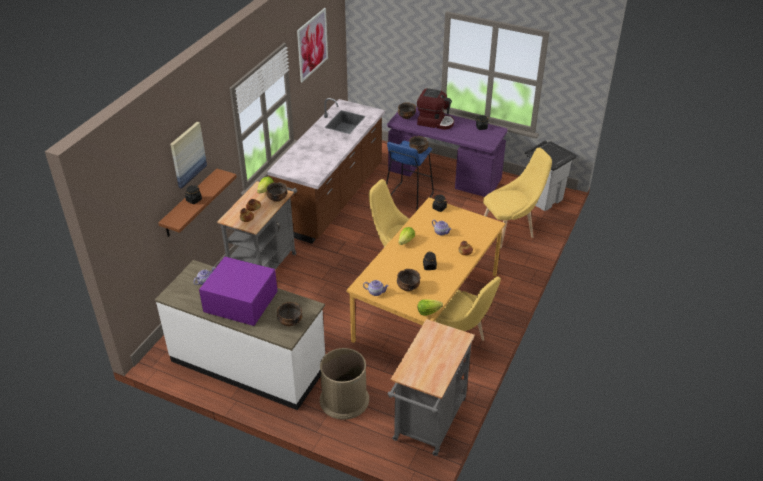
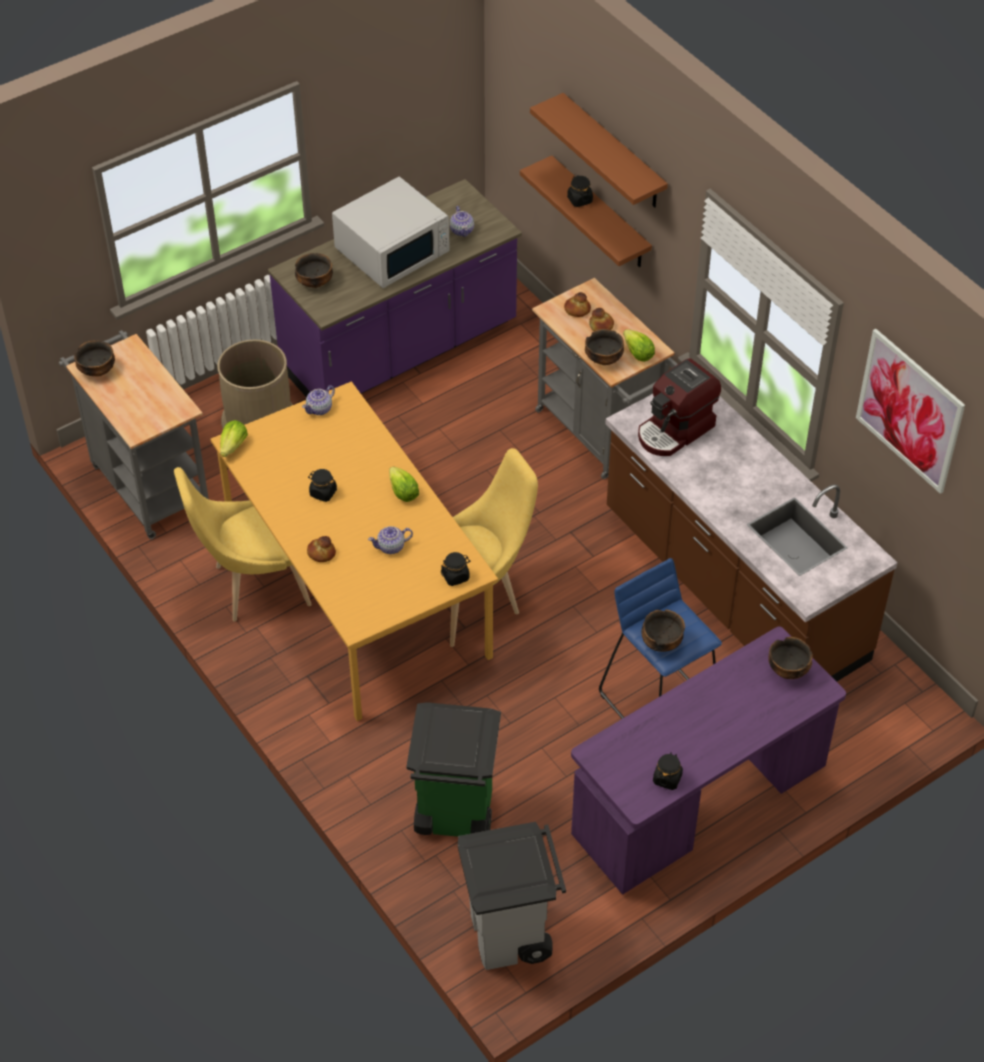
camera: 120 degrees right, 10 degrees up
white counter [155,260,325,410] -> purple counter [268,179,522,397]
picture [170,122,207,189] -> brown shelf [530,93,668,208]
purple microwave [199,257,278,326] -> white microwave [332,176,450,288]
bowl [397,269,420,291] -> bowl moved to [74,340,115,377]
coffee machine [417,88,454,130] -> coffee machine moved to [638,358,721,456]
yellow chair [483,148,552,249] -> green trash can [406,702,501,837]

